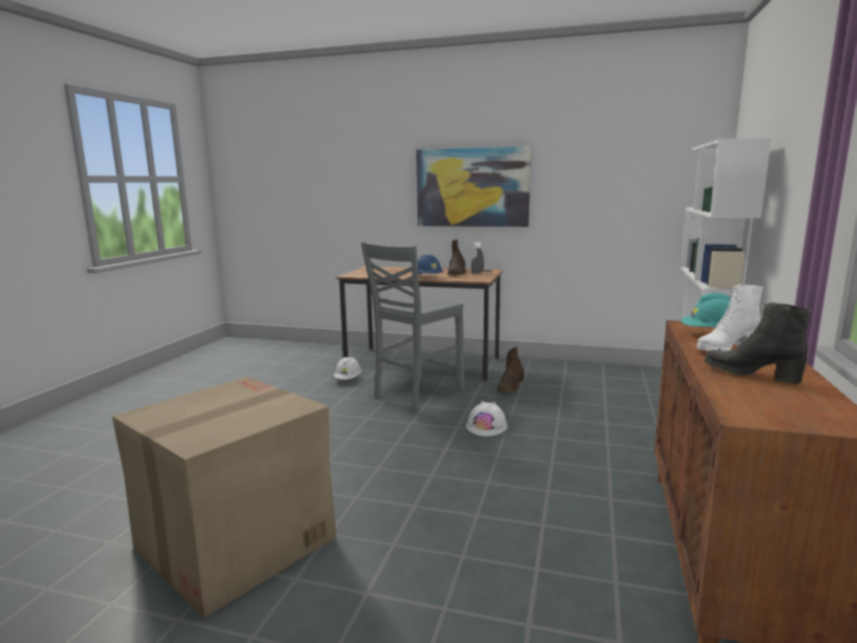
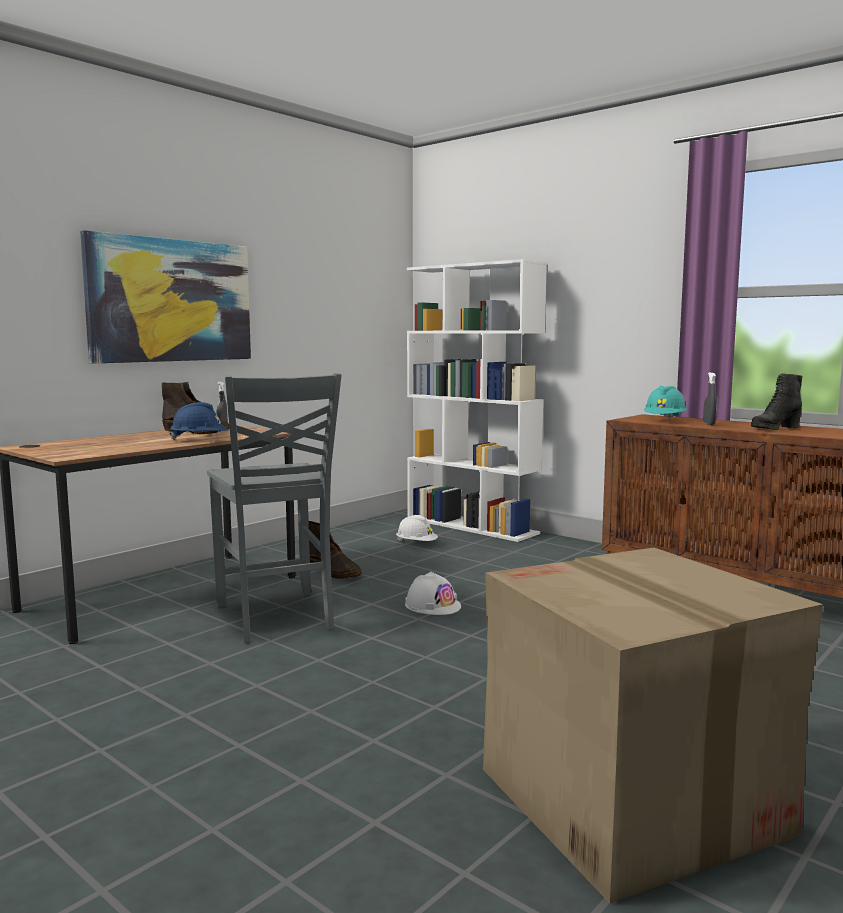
camera: 65 degrees left, 5 degrees down
white hard hat [334,357,362,380] -> white hard hat moved to [396,515,438,542]
white boot [697,284,763,351] -> grey spray bottle [703,372,717,425]

